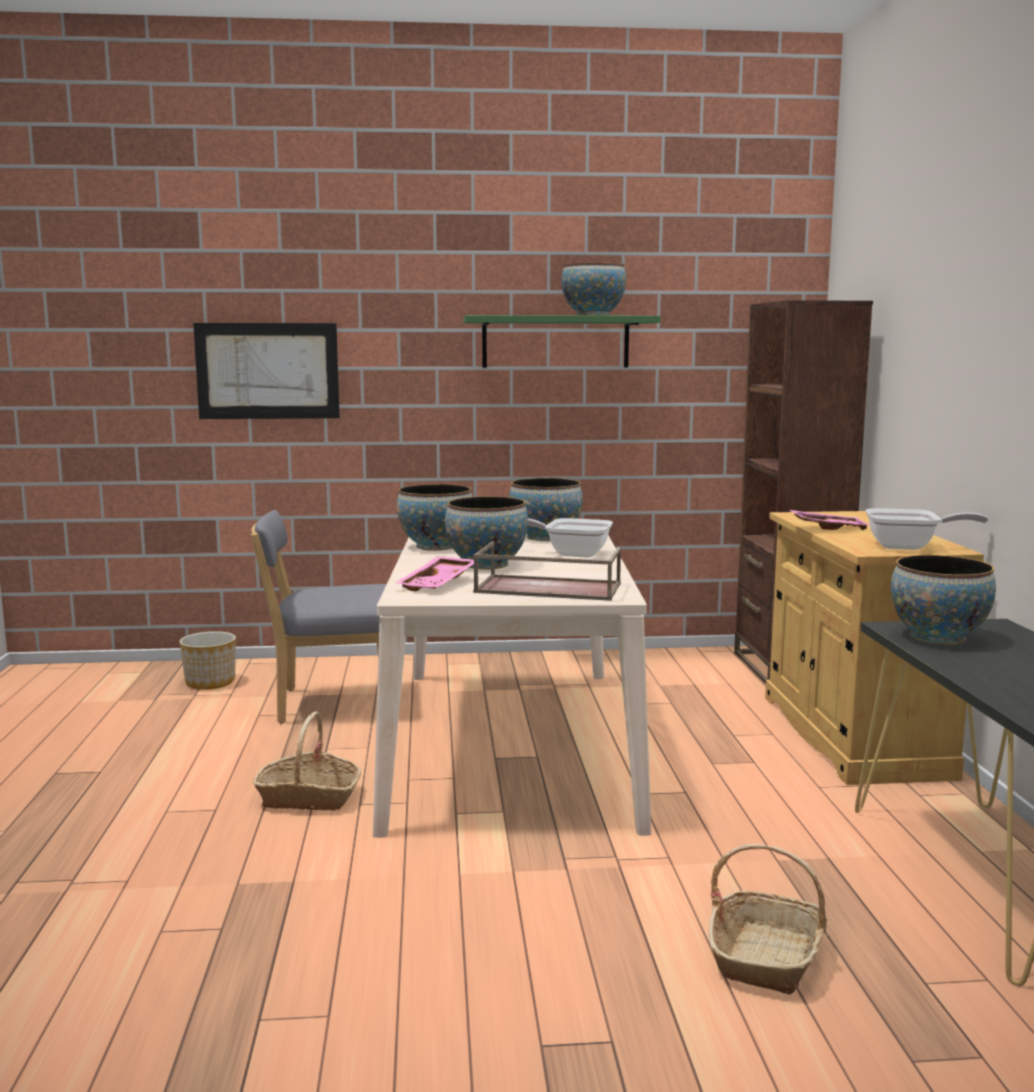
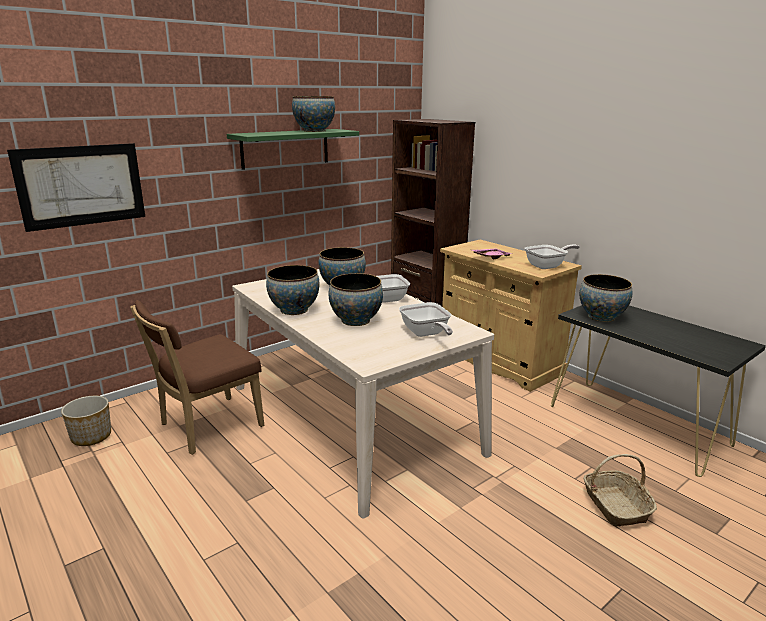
camera: 35 degrees left, 10 degrees up
grey chair [251,510,387,724] -> brown chair [131,300,264,455]
basket [253,711,361,811] -> none
pink tray [394,556,474,591] -> none
brown tray [473,541,621,601] -> frying pan [399,302,453,337]

